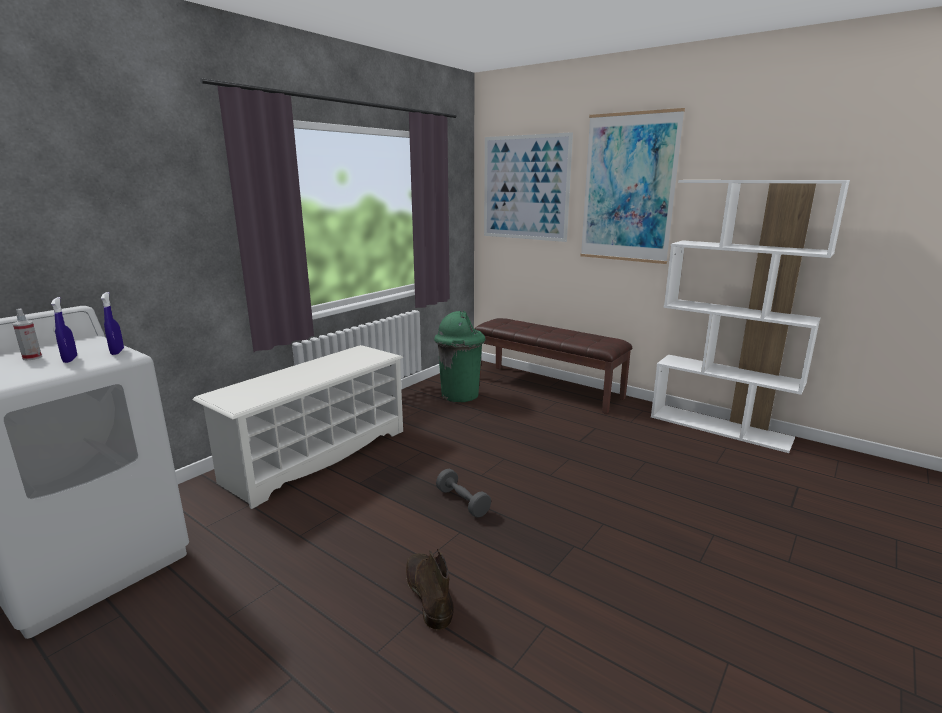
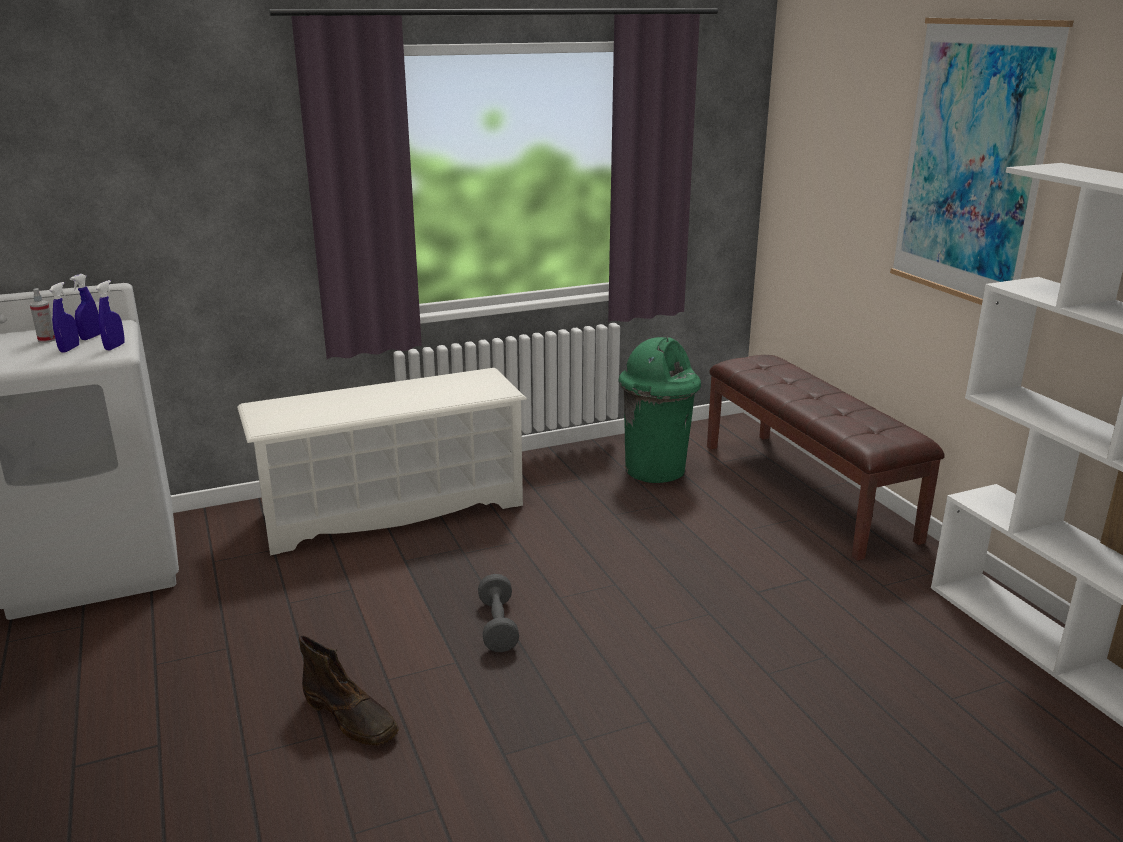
camera: 30 degrees right, 5 degrees up
brown boot [406,549,454,630] -> brown boot turned 120 degrees clockwise [299,635,399,746]
picture [484,132,573,242] -> none
none -> blue spray bottle [70,274,100,340]

